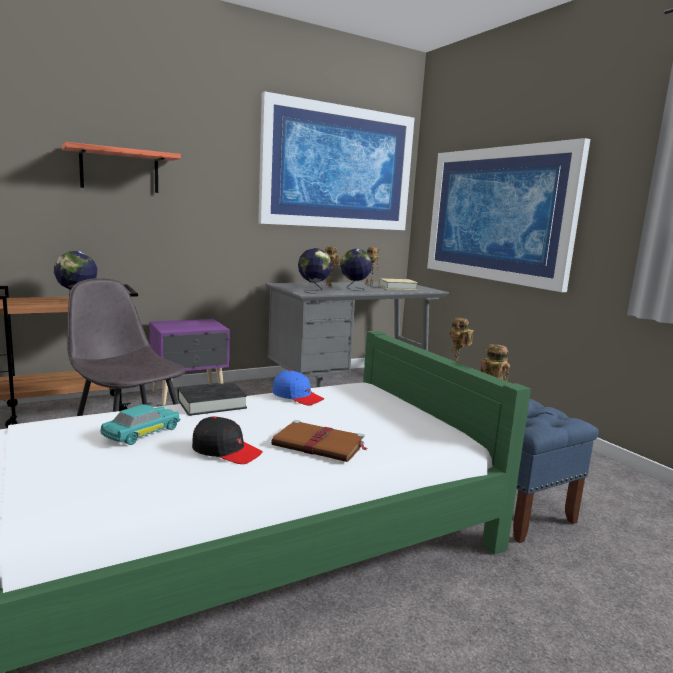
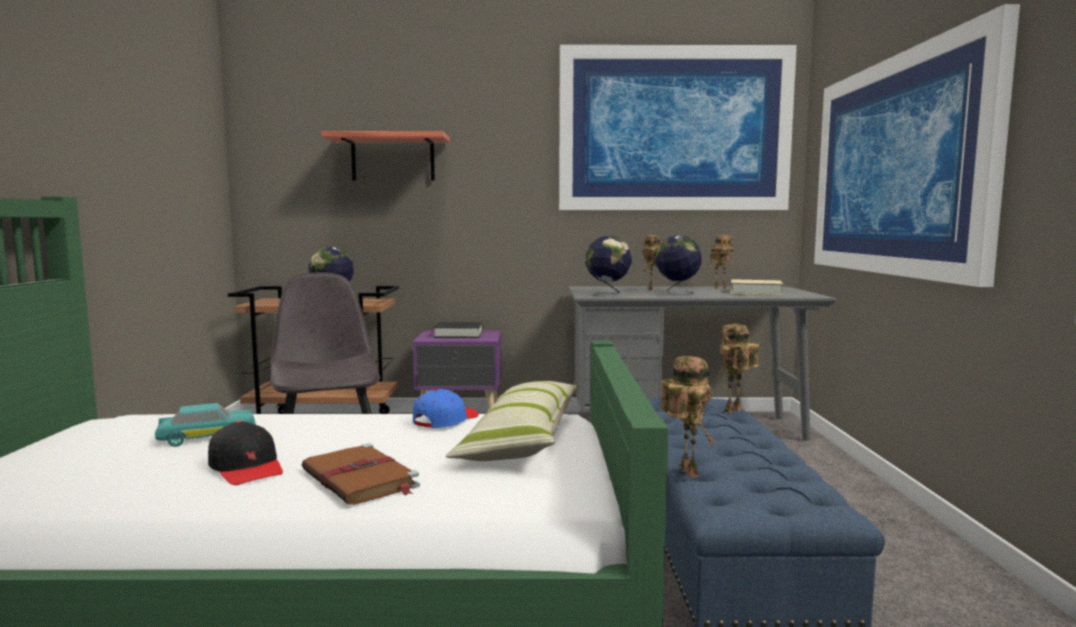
camera: 30 degrees right, 5 degrees down
black book [177,382,247,416] -> black book moved to [434,322,483,338]
blue cap [273,370,324,406] -> blue cap turned 120 degrees counterclockwise [413,389,479,428]
none -> pillow [446,381,579,461]

